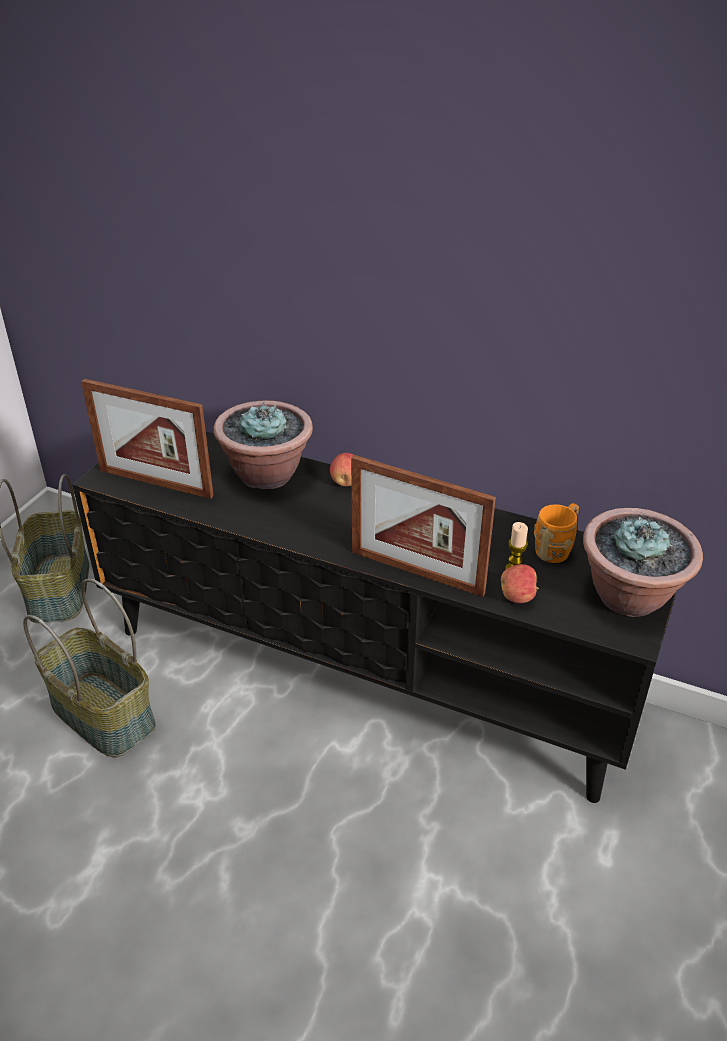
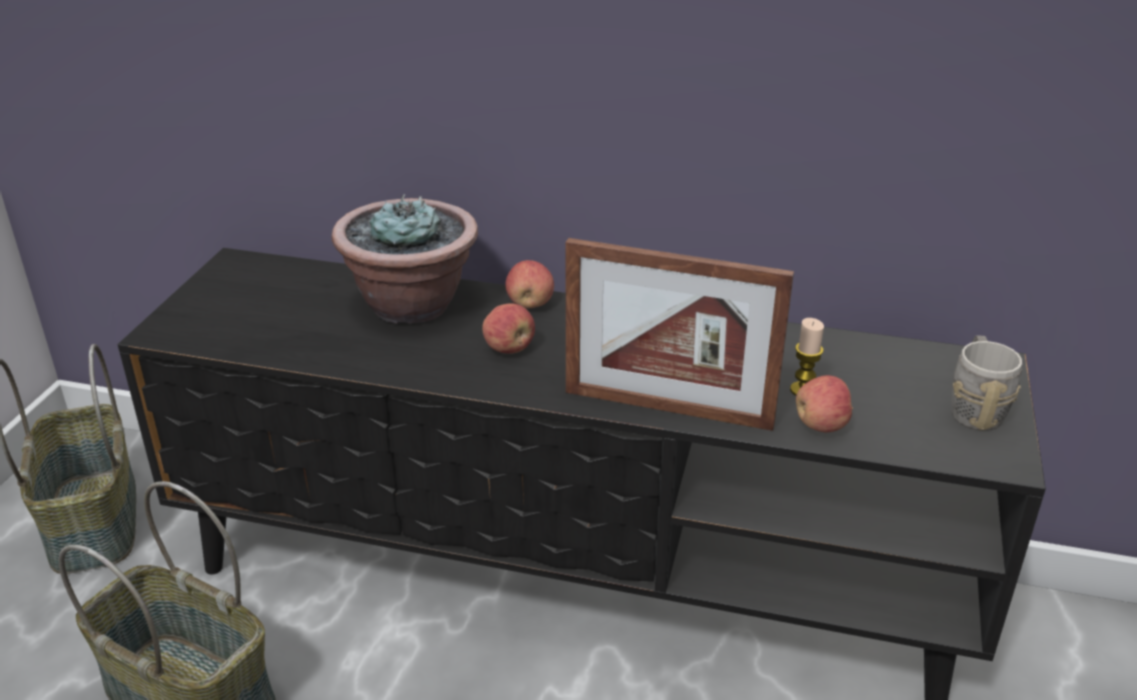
camera: 10 degrees left, 5 degrees down
picture frame [81,379,214,499] -> none
orange mug [534,503,579,563] -> none
potted plant [583,508,703,617] -> grey mug [951,335,1022,431]
none -> apple [482,303,535,354]

